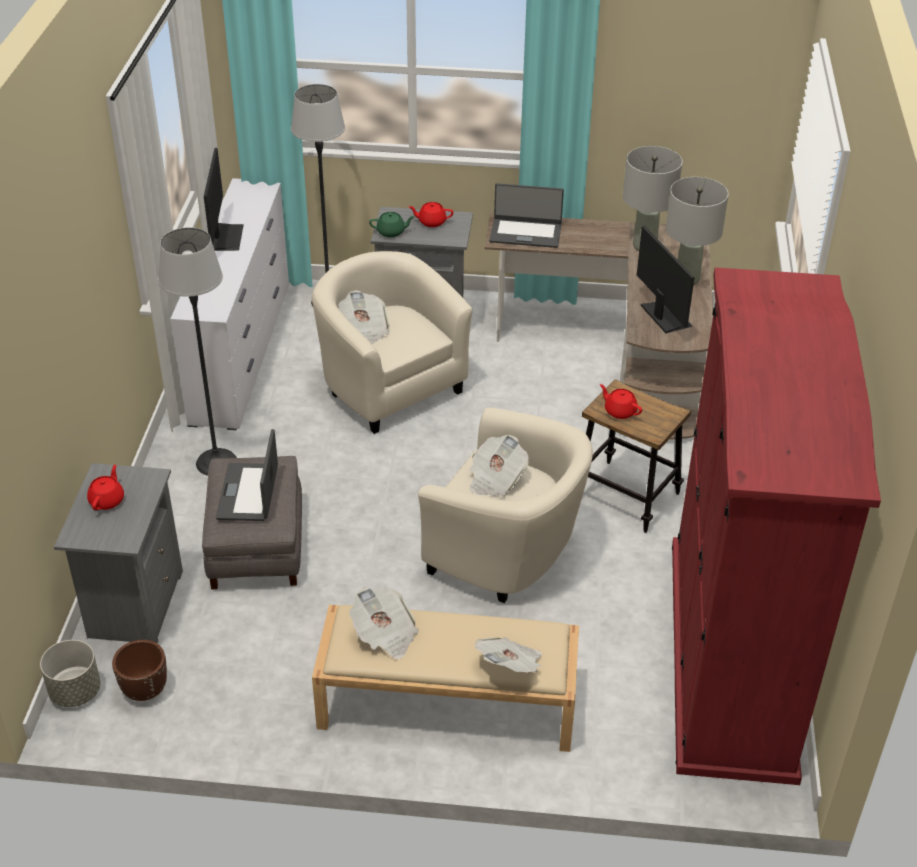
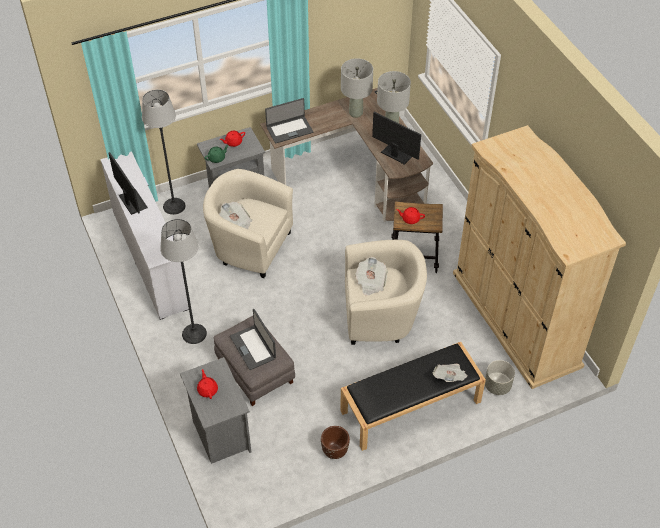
camera: 30 degrees left, 10 degrees up
grey planter [40,640,101,707] -> grey planter moved to [485,360,515,395]
brown planter [112,640,167,701] -> brown planter moved to [321,426,350,459]
beige bench [312,605,579,752] -> black bench [340,342,486,451]
newspaper [349,587,419,659] -> none
red wardrobe [672,267,881,785] -> beige wardrobe [453,125,626,389]

